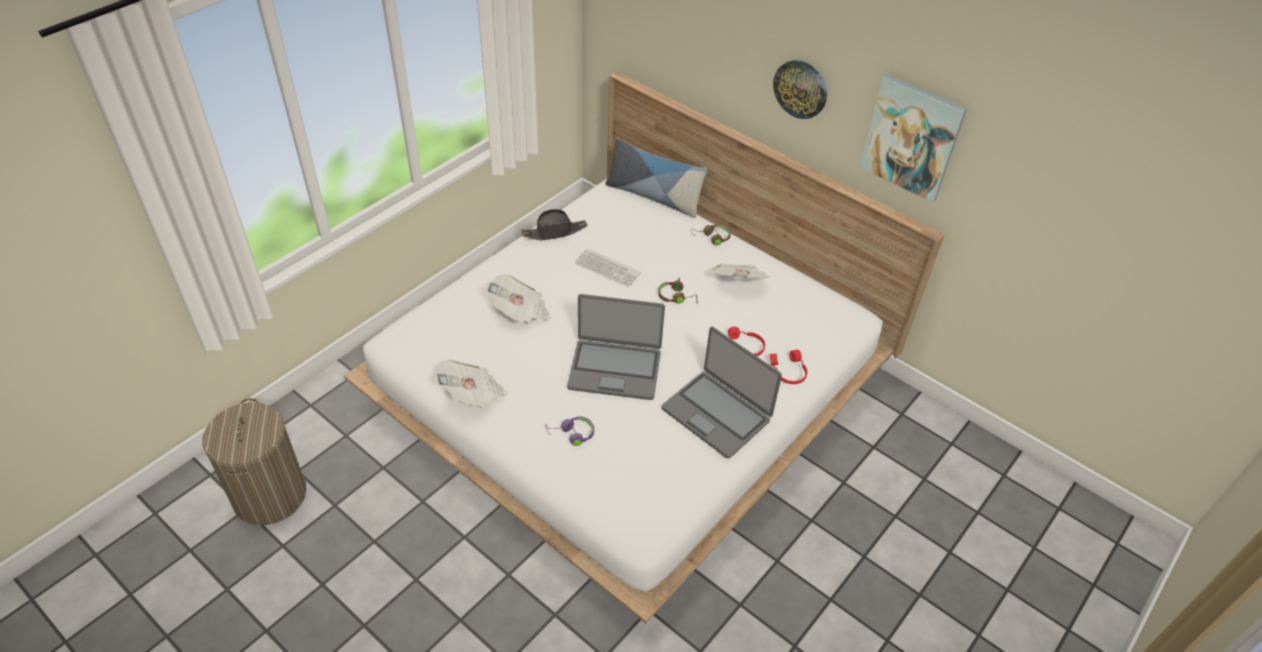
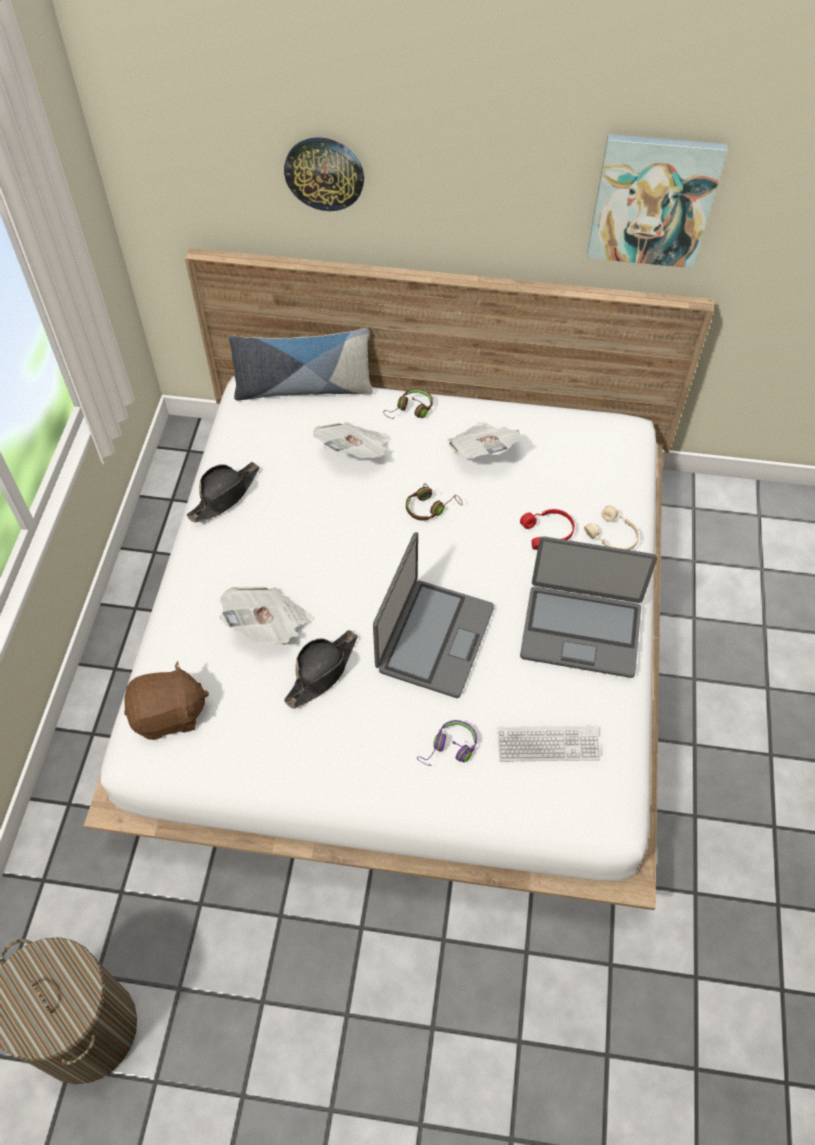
camera: 30 degrees left, 10 degrees up
newspaper [434,359,508,407] -> newspaper moved to [313,422,389,458]
laptop [567,294,665,400] -> laptop turned 45 degrees counterclockwise [373,532,494,698]
keyboard [575,248,641,287] -> keyboard moved to [498,726,600,762]
red headphones [770,350,808,384] -> beige headphones [584,505,639,550]
wall clock [773,60,827,119] -> wall clock moved to [284,137,364,211]
none -> brown plush toy [124,661,209,740]
none -> black hat [284,630,358,709]

